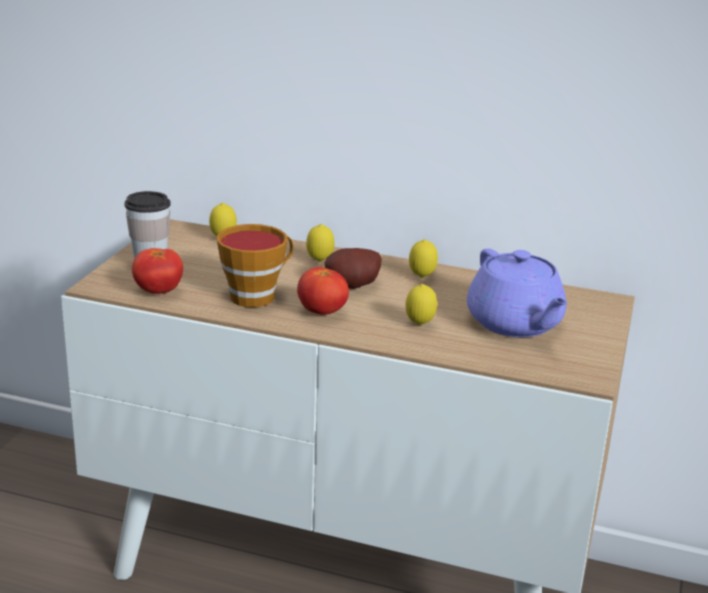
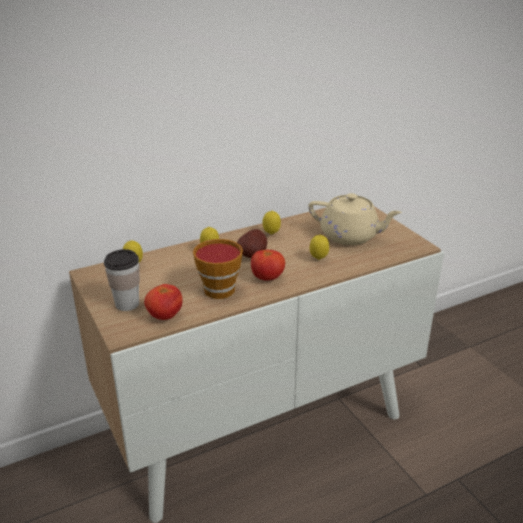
camera: 45 degrees left, 5 degrees up
purple teapot [467,248,568,337] -> beige teapot [308,193,402,245]

